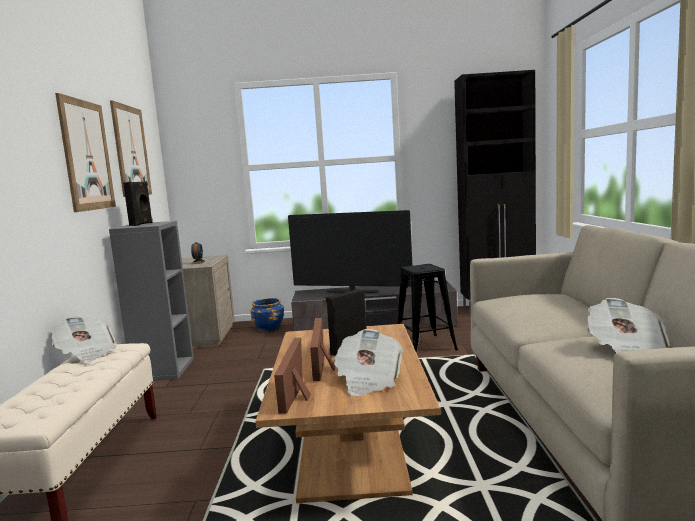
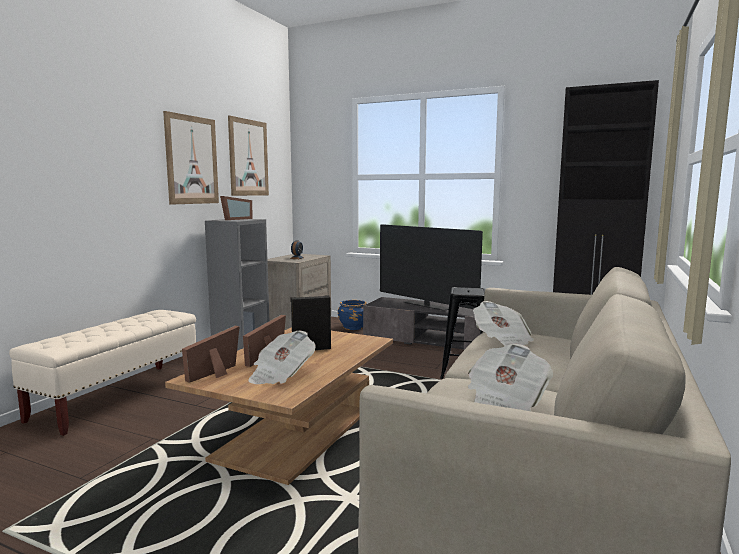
camera: 25 degrees right, 0 degrees up
newspaper [52,316,116,362] -> newspaper moved to [473,301,534,346]
black speaker [123,181,153,226] -> picture frame [220,196,252,220]

